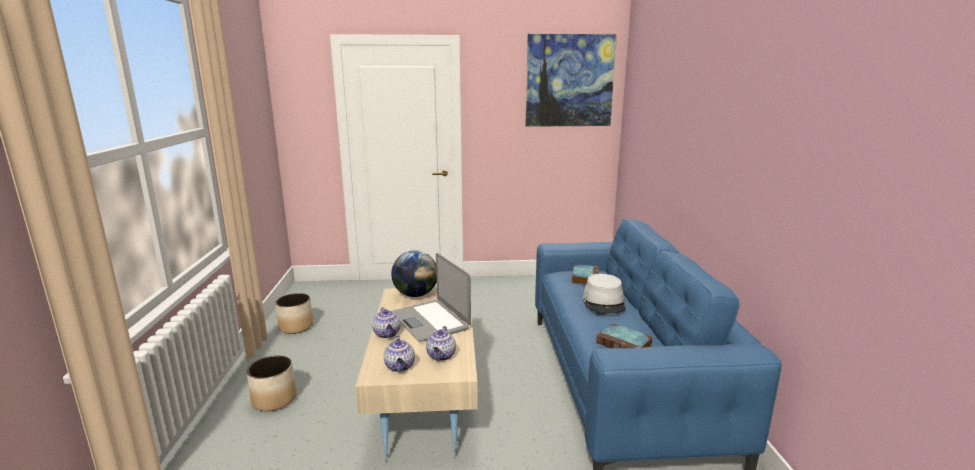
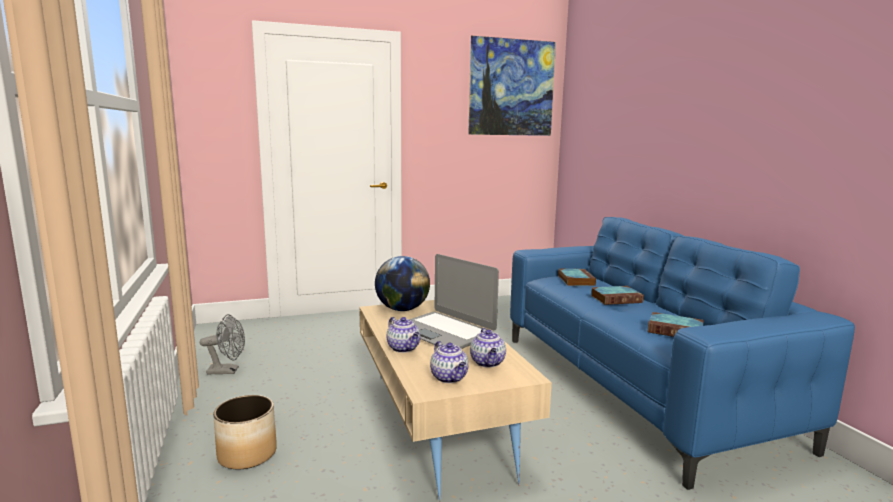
camera: 15 degrees left, 5 degrees down
planter [275,293,313,334] -> grey fan [200,314,245,374]
grey hat [582,274,626,313] -> book [591,286,644,305]

